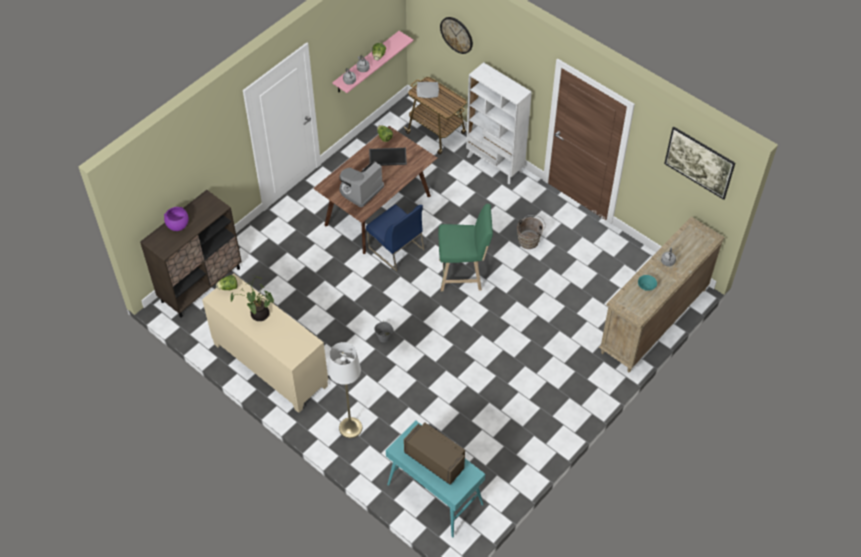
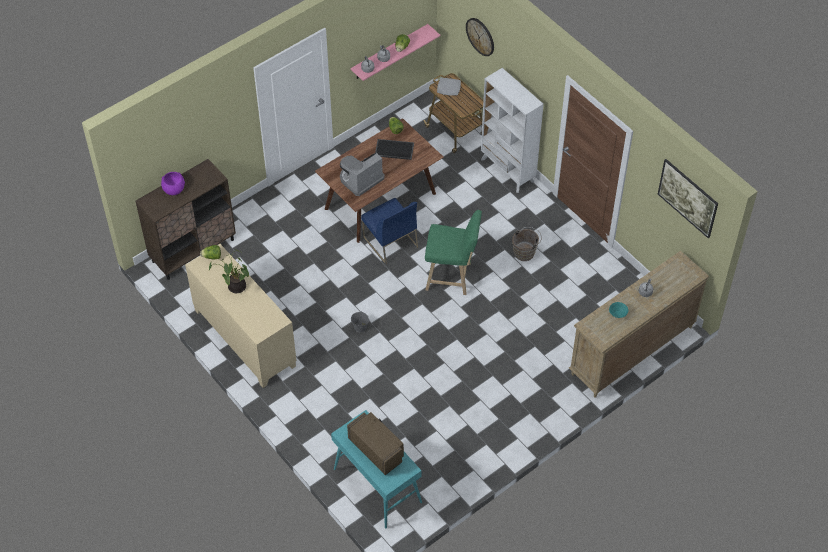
camera: 10 degrees right, 0 degrees up
white floor lamp [328,342,362,438] -> none

